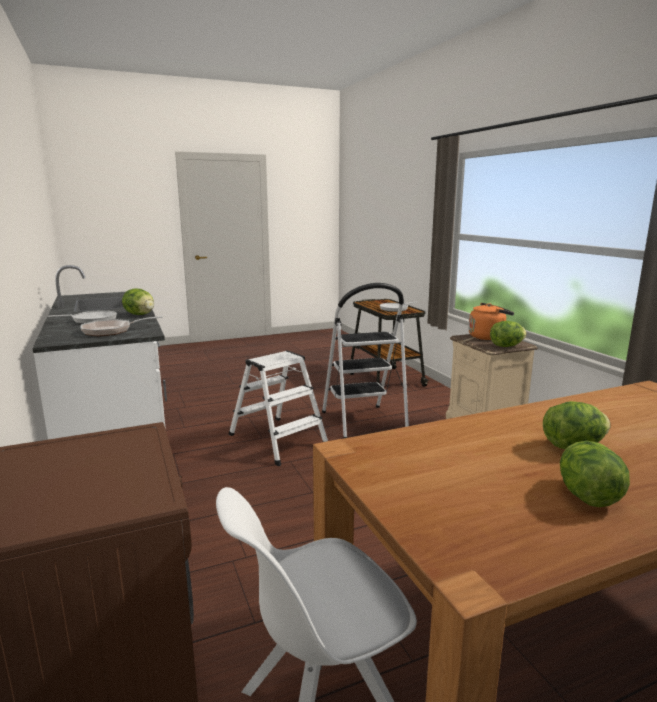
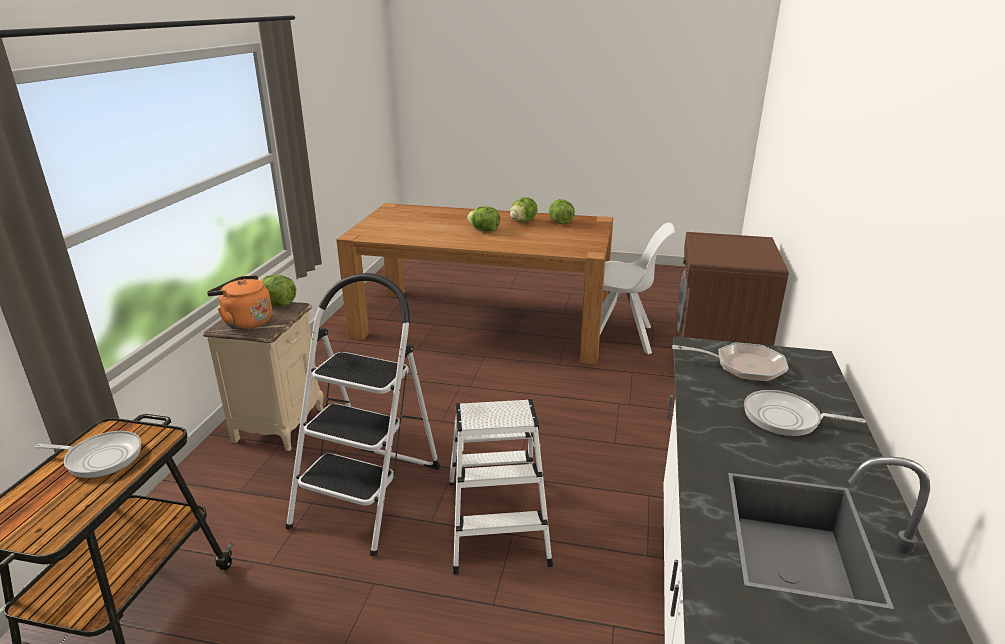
camera: 145 degrees left, 10 degrees up
lettuce [122,288,154,315] -> lettuce moved to [549,199,575,224]

